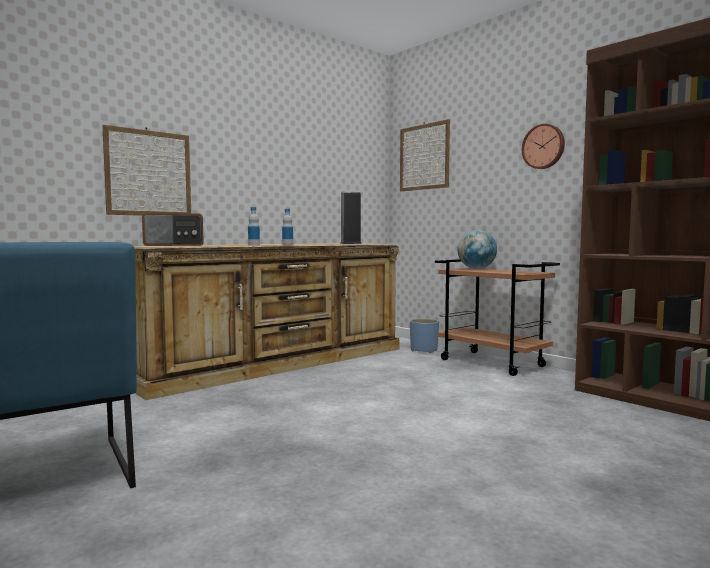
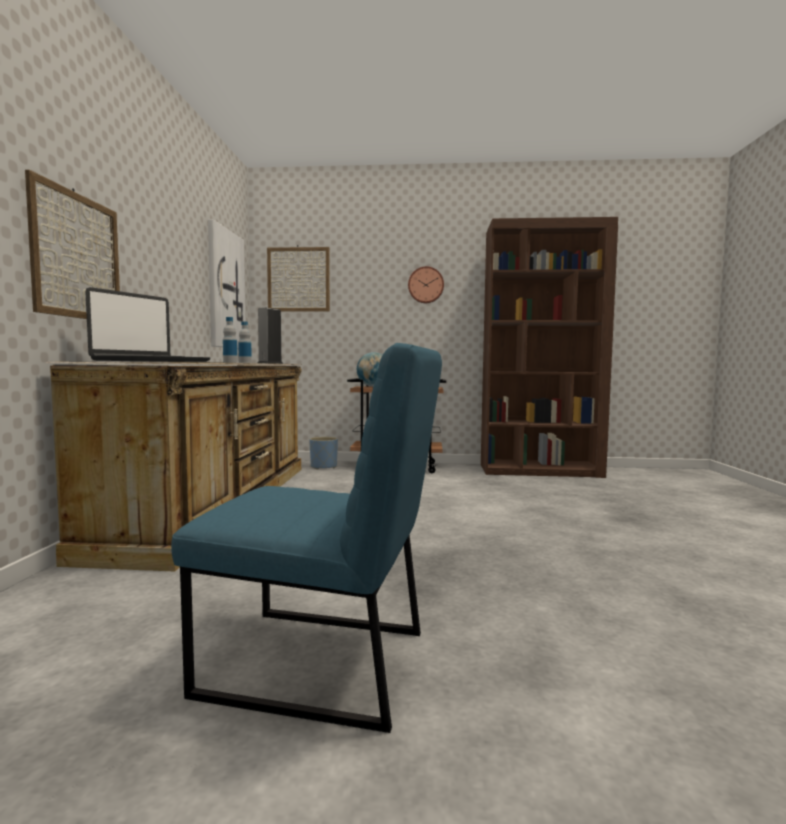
camera: 45 degrees left, 0 degrees up
radio [142,213,204,246] -> laptop [85,287,210,362]
none -> picture [208,219,245,349]

